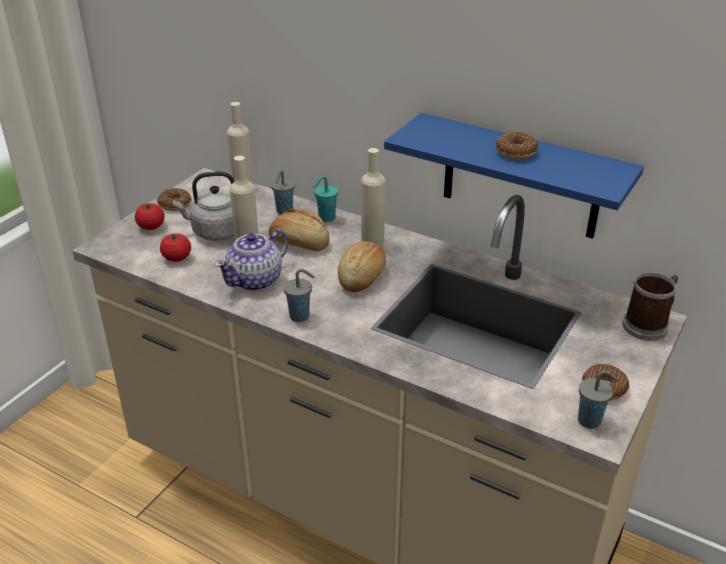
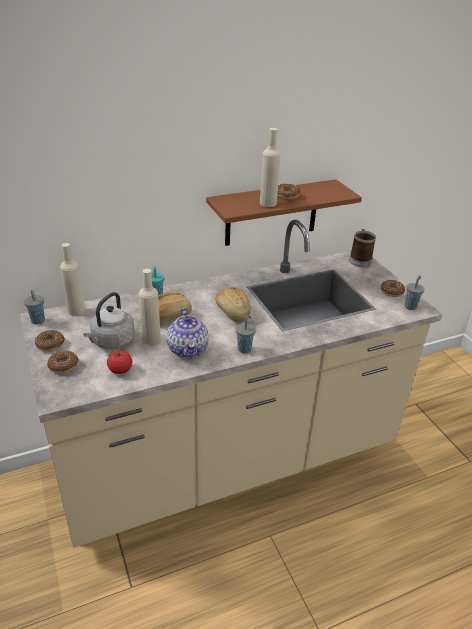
camera: 55 degrees left, 0 degrees up
tomato [135,203,165,230] -> donut [47,351,79,374]
grey cup [271,170,295,215] -> grey cup moved to [24,289,45,324]
beige bottle [361,148,385,246] -> beige bottle moved to [260,128,281,207]
blue shelf [384,113,644,239] -> brown shelf [206,179,362,246]

